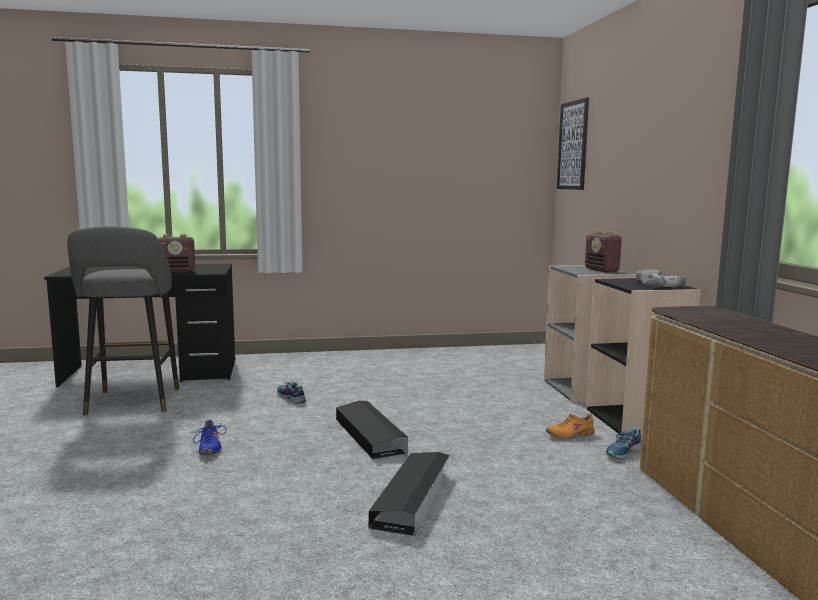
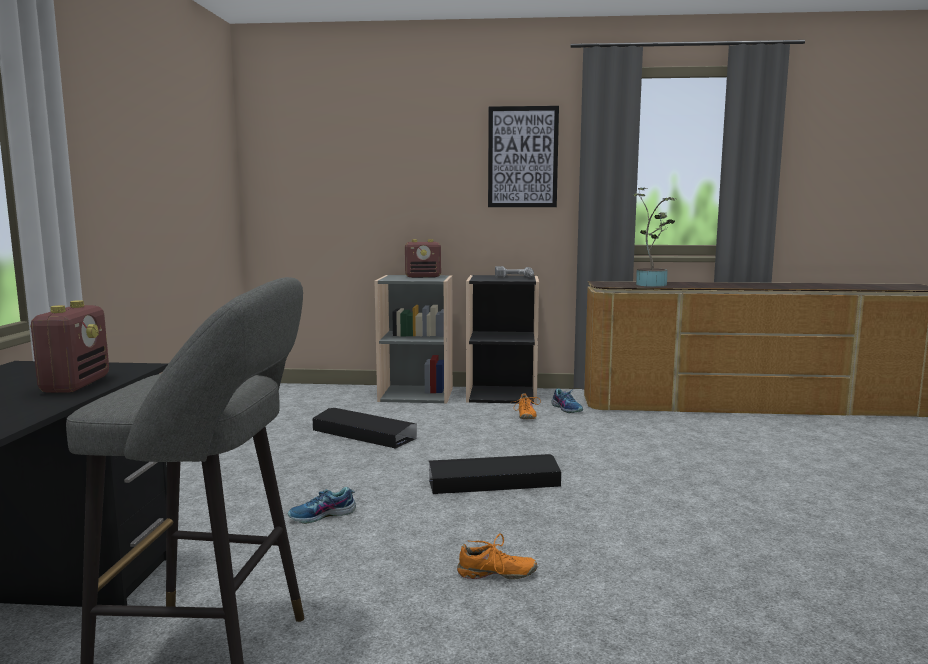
camera: 75 degrees left, 0 degrees up
blue shoe [191,420,226,455] -> orange shoe [457,534,537,580]
black storage box [368,452,450,536] -> black storage box moved to [312,408,417,449]
picture [557,97,589,190] -> picture moved to [488,106,559,207]
none -> potted plant [632,188,676,287]

